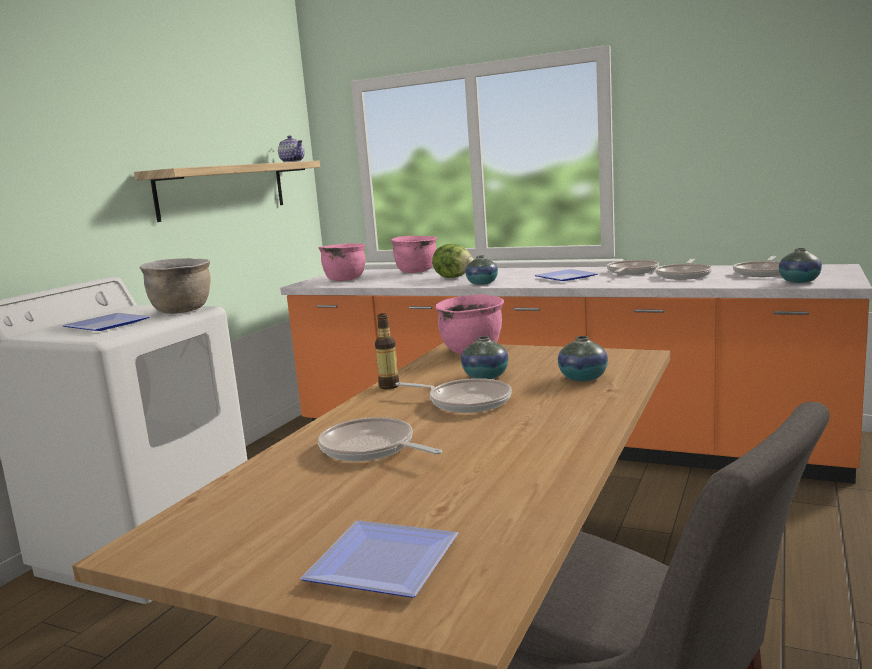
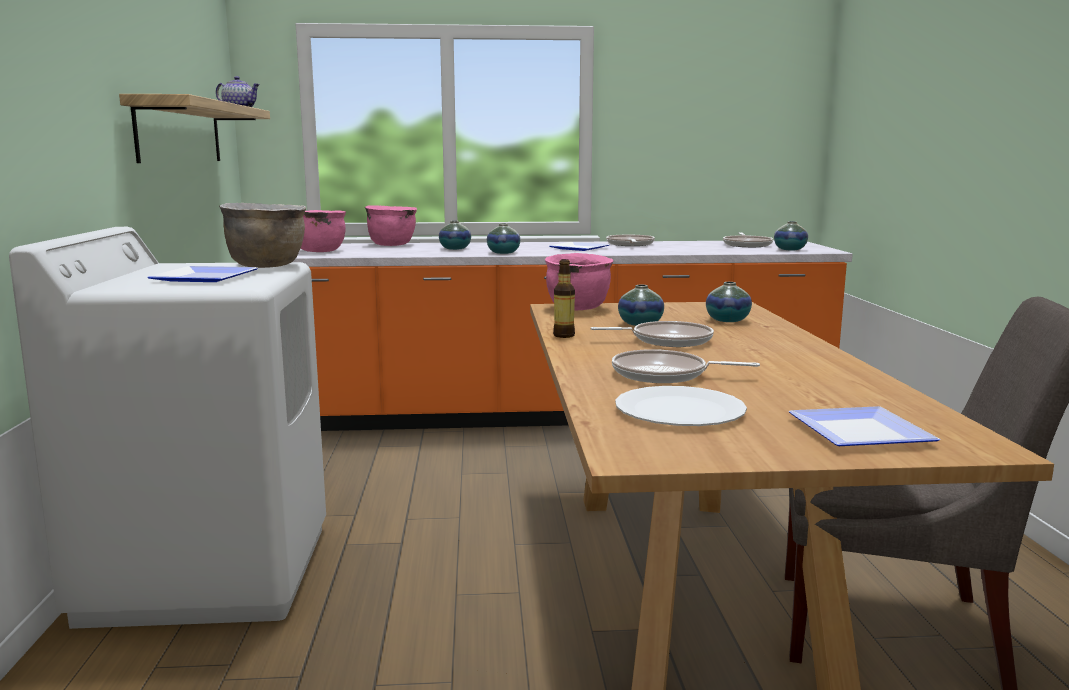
camera: 30 degrees left, 0 degrees up
lettuce [432,244,474,278] -> vase [439,221,471,250]
frying pan [655,259,712,280] -> none
none -> white plate [615,386,747,426]

